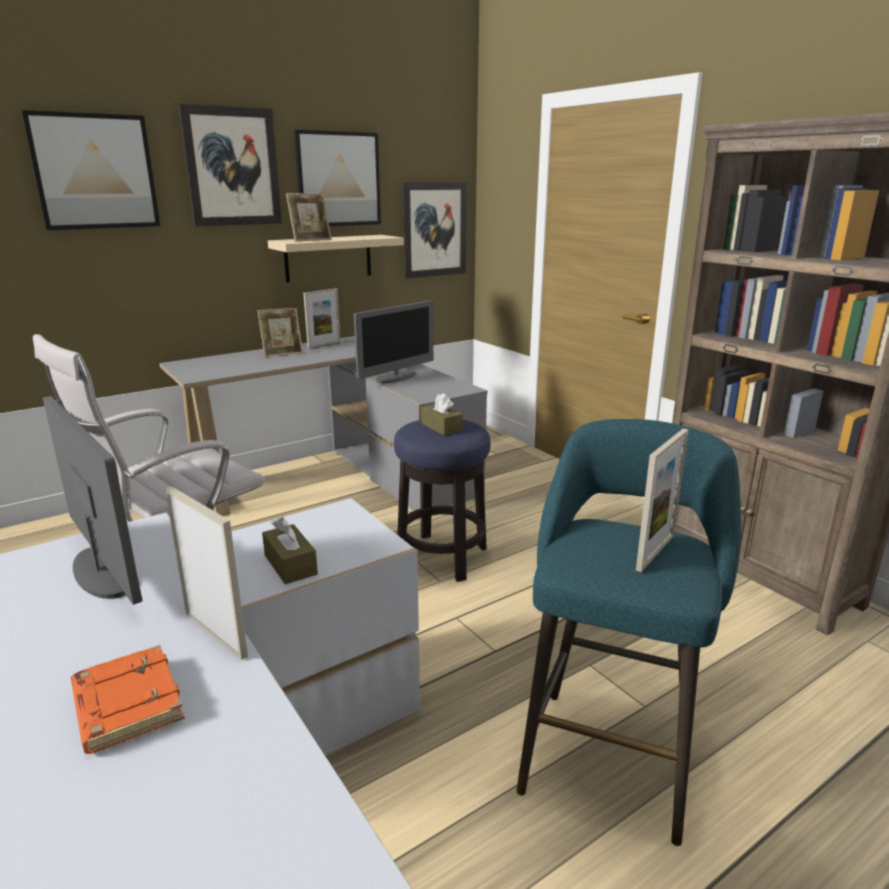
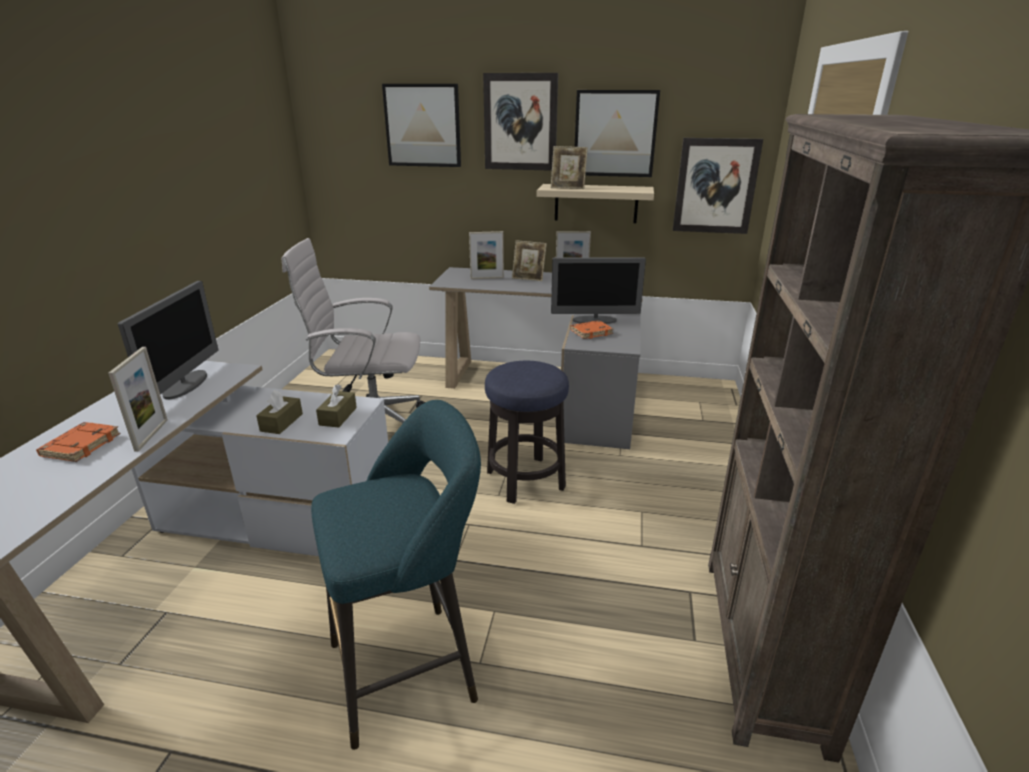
camera: 45 degrees right, 5 degrees up
brown tissue box [421,393,463,436] -> brown tissue box moved to [316,385,357,427]
picture frame [636,428,688,572] -> picture frame moved to [469,231,504,279]
none -> orange book [570,320,613,339]

